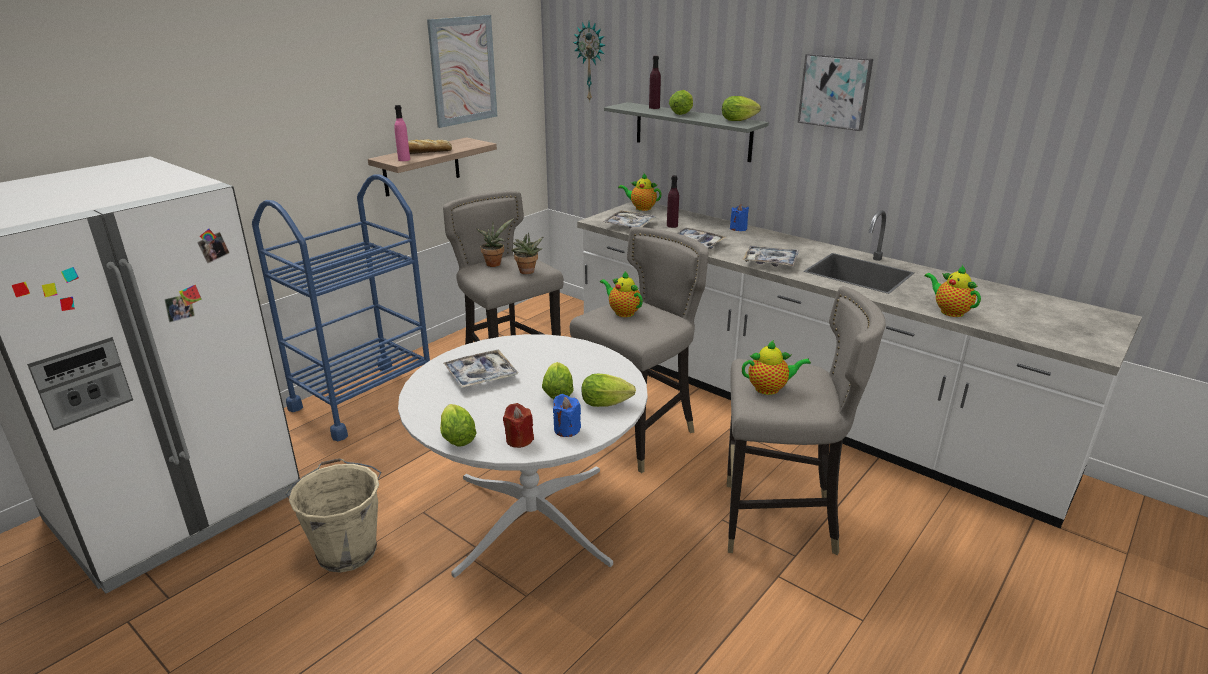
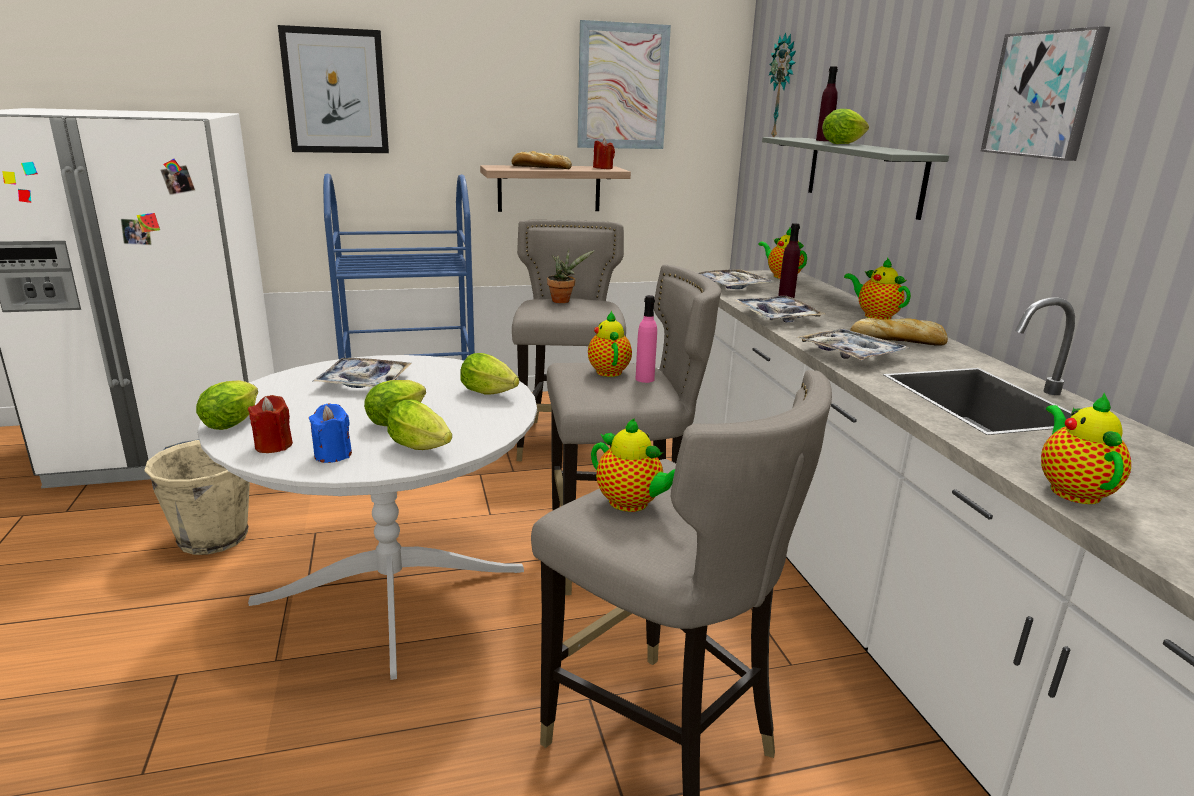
camera: 35 degrees right, 5 degrees down
pink bottle [394,105,410,161] -> pink bottle moved to [636,295,657,383]
potted plant [511,232,543,274] -> none
lettuce [722,96,761,121] -> lettuce moved to [460,353,519,395]
blue candle [730,204,749,231] -> teapot [844,257,911,320]
none -> picture [278,25,389,153]
none -> red candle [593,138,615,169]
none -> bread [850,318,948,346]

